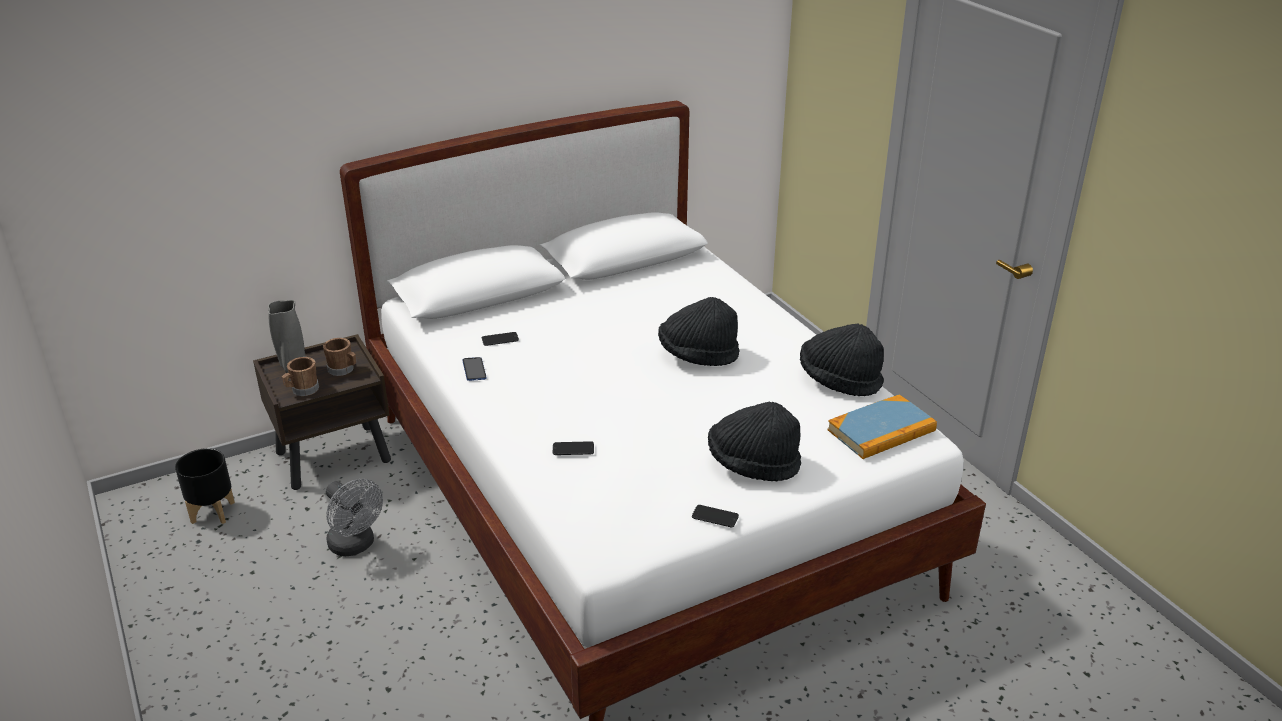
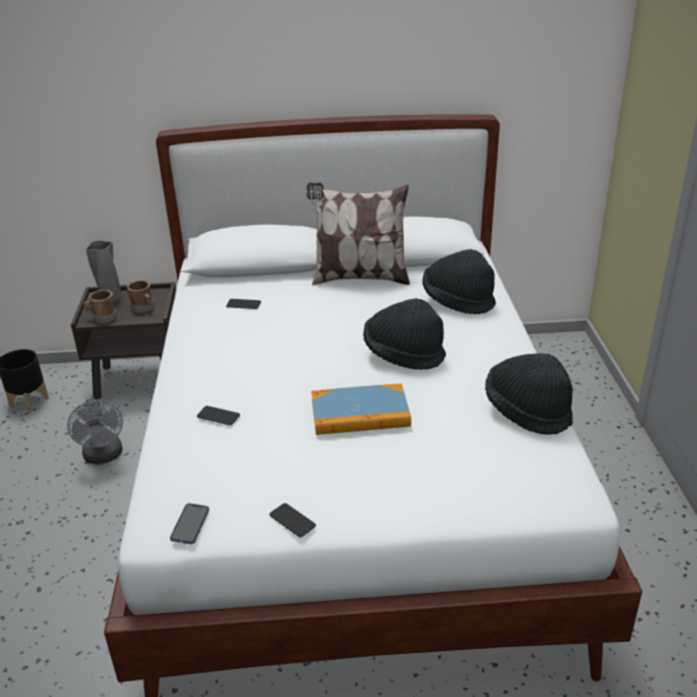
camera: 25 degrees right, 0 degrees up
phone [463,357,486,381] -> phone moved to [170,503,209,544]
black hat [708,401,801,481] -> black hat moved to [422,249,496,314]
book [827,394,937,459] -> book moved to [311,384,411,435]
none -> pillow [306,182,410,285]

